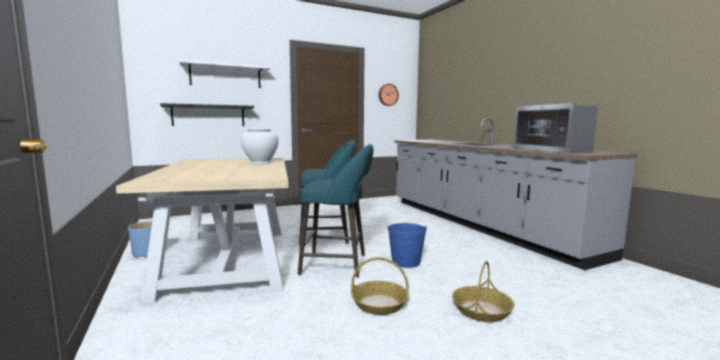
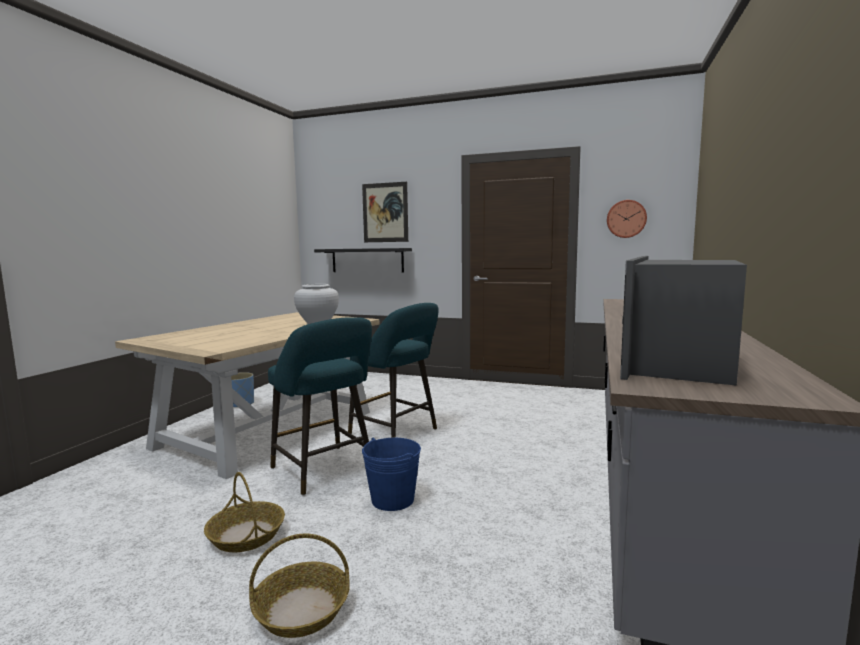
camera: 45 degrees right, 0 degrees up
white shelf [179,59,271,88] -> picture [362,182,408,242]

